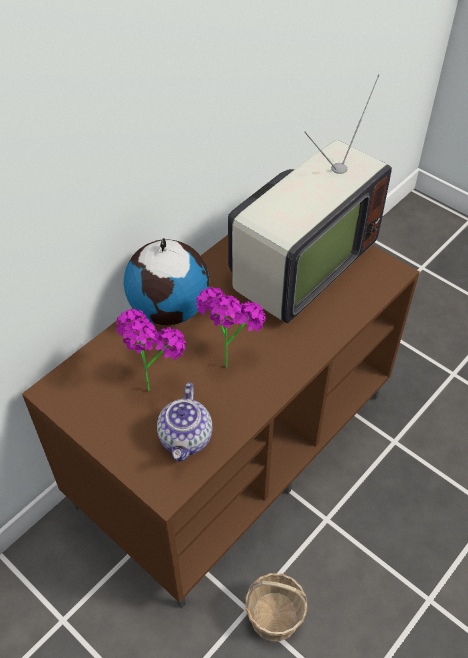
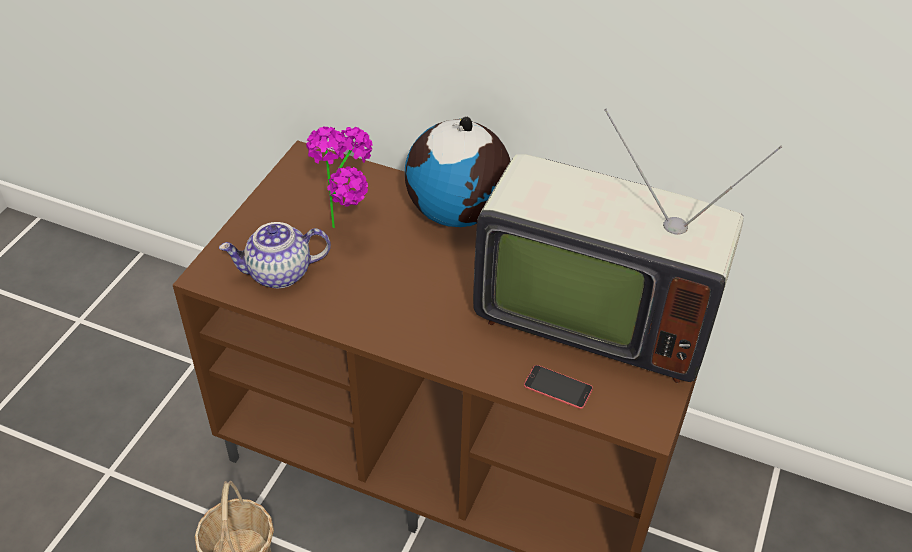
camera: 70 degrees right, 5 degrees down
potted plant [196,287,266,368] -> none
none -> phone [524,365,593,409]

